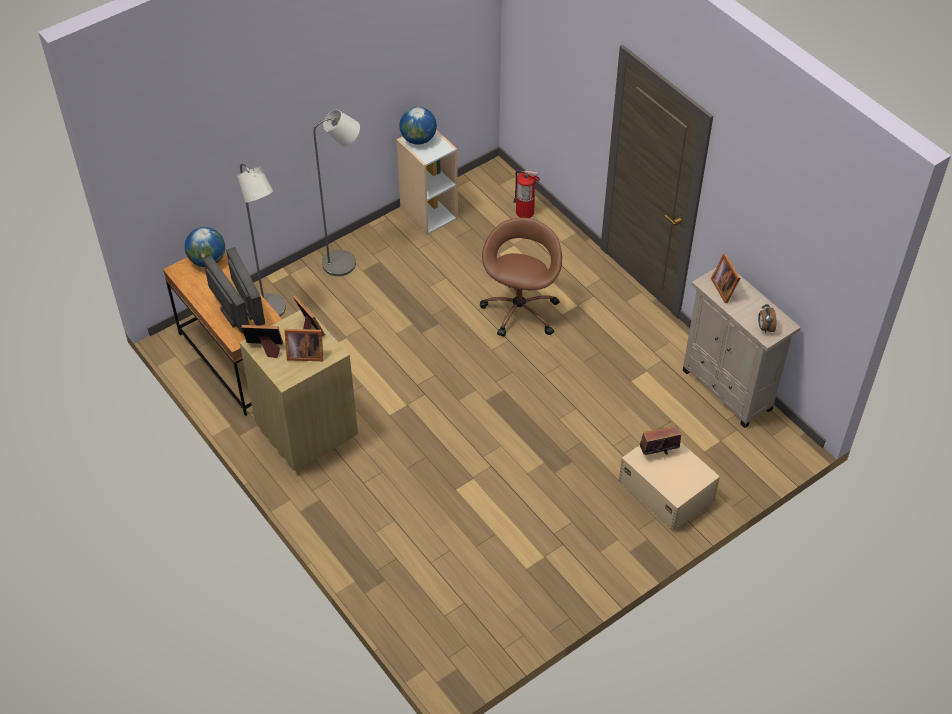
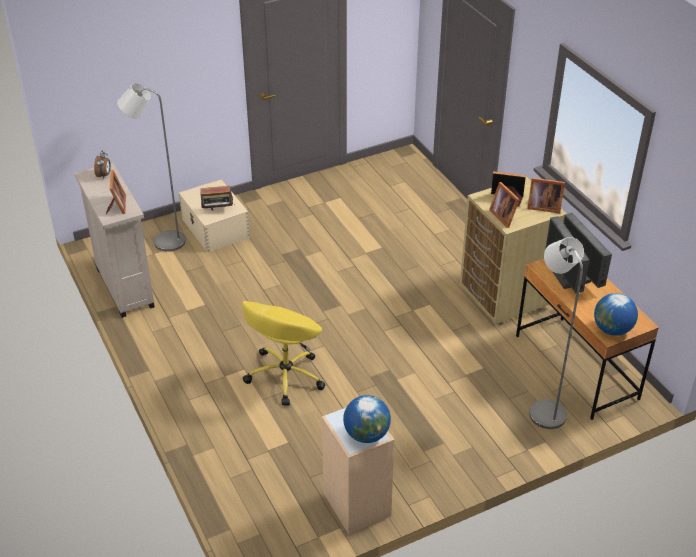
camera: 170 degrees left, 10 degrees down
grey floor lamp [313,110,360,276] -> grey floor lamp moved to [117,83,186,252]
brown office chair [480,218,562,337] -> yellow office chair [242,301,325,406]
fire extinguisher [513,170,540,218] -> none

